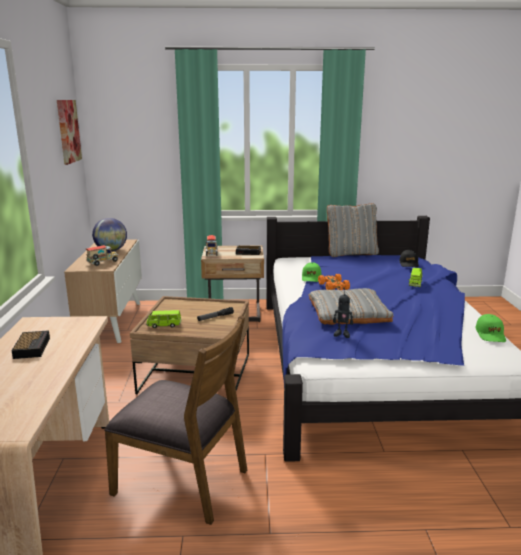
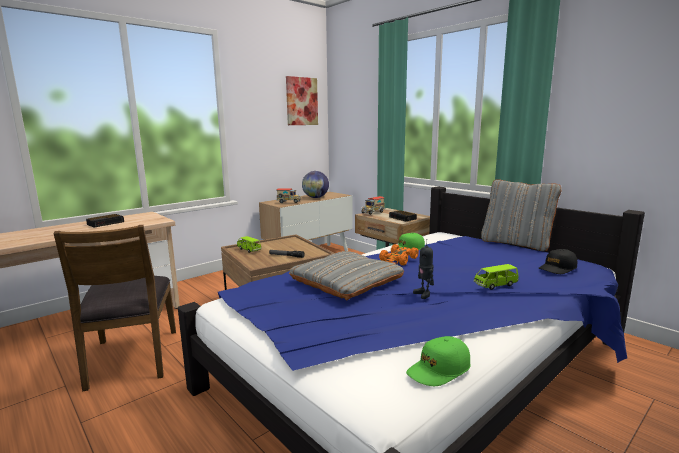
camera: 50 degrees right, 5 degrees down
toy robot [333,293,353,338] -> toy robot moved to [413,239,434,299]

